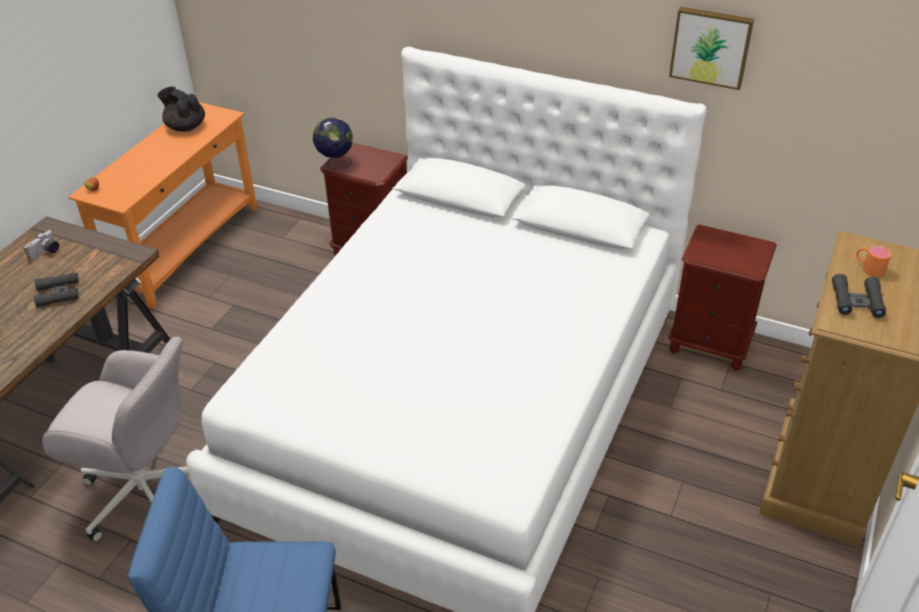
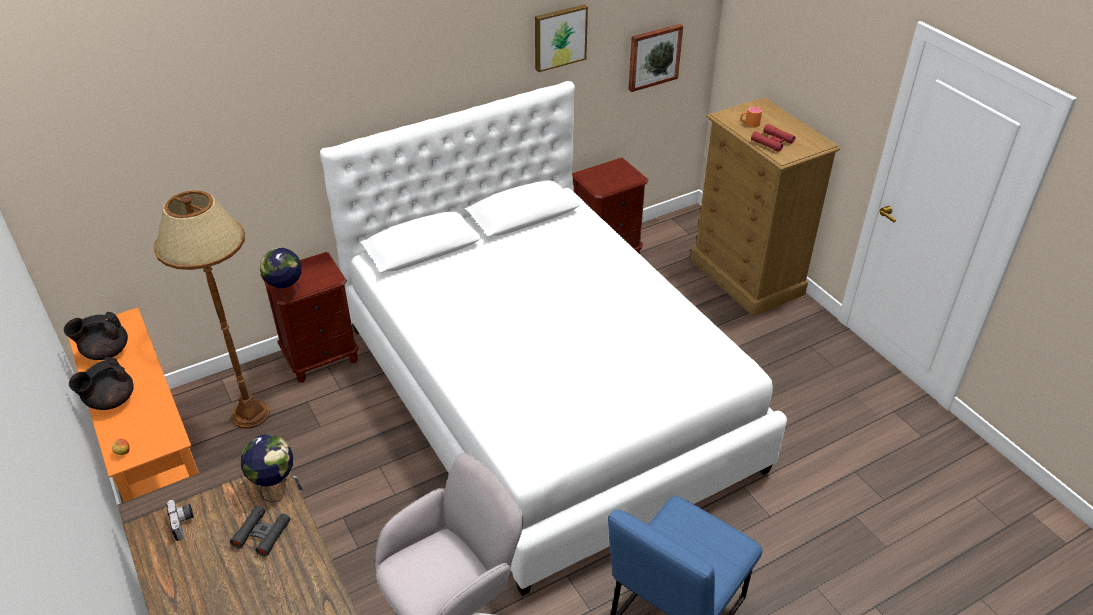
camera: 55 degrees left, 0 degrees up
black binoculars [832,274,886,318] -> red binoculars [751,124,795,152]
none -> black teapot [69,357,134,410]
none -> brown floor lamp [154,190,270,429]
none -> globe [241,434,293,502]
none -> picture [628,24,683,92]

